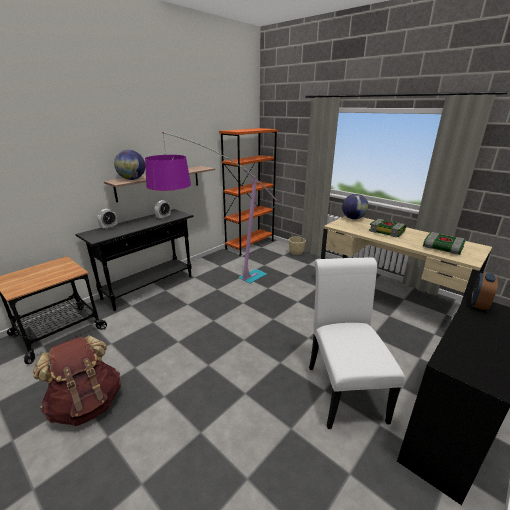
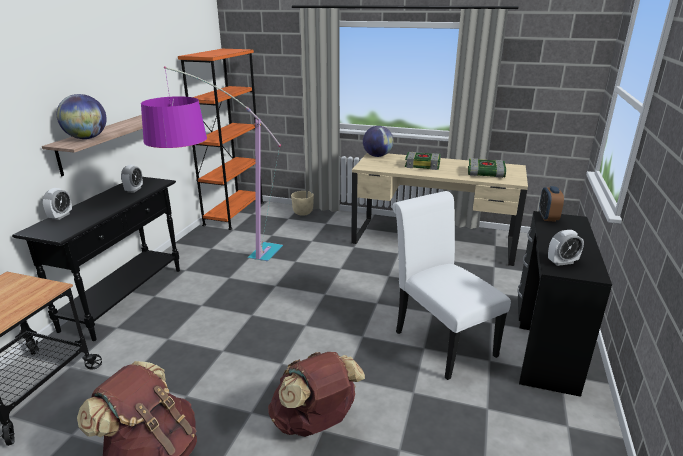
camera: 25 degrees left, 0 degrees up
none -> brown backpack [268,352,365,437]
none -> alarm clock [548,230,584,266]

